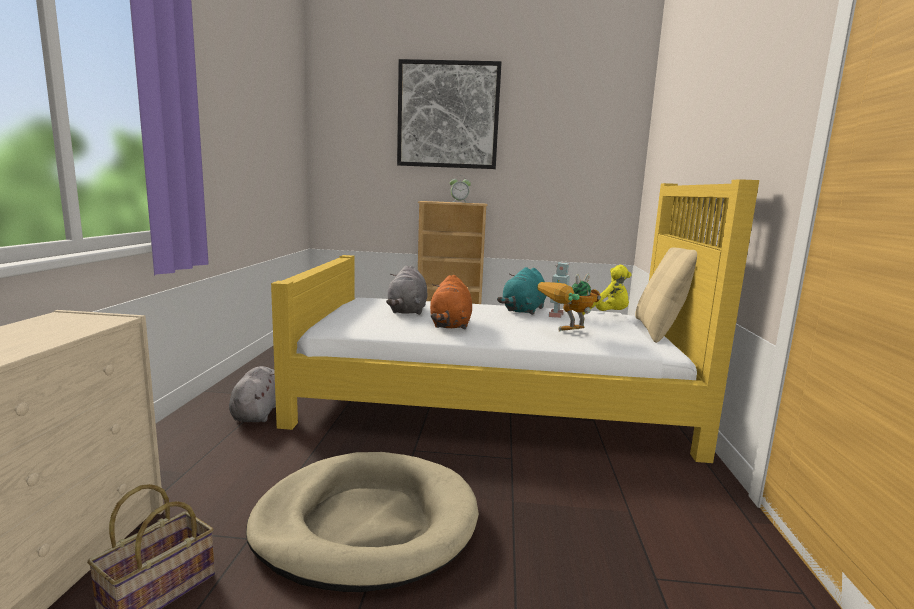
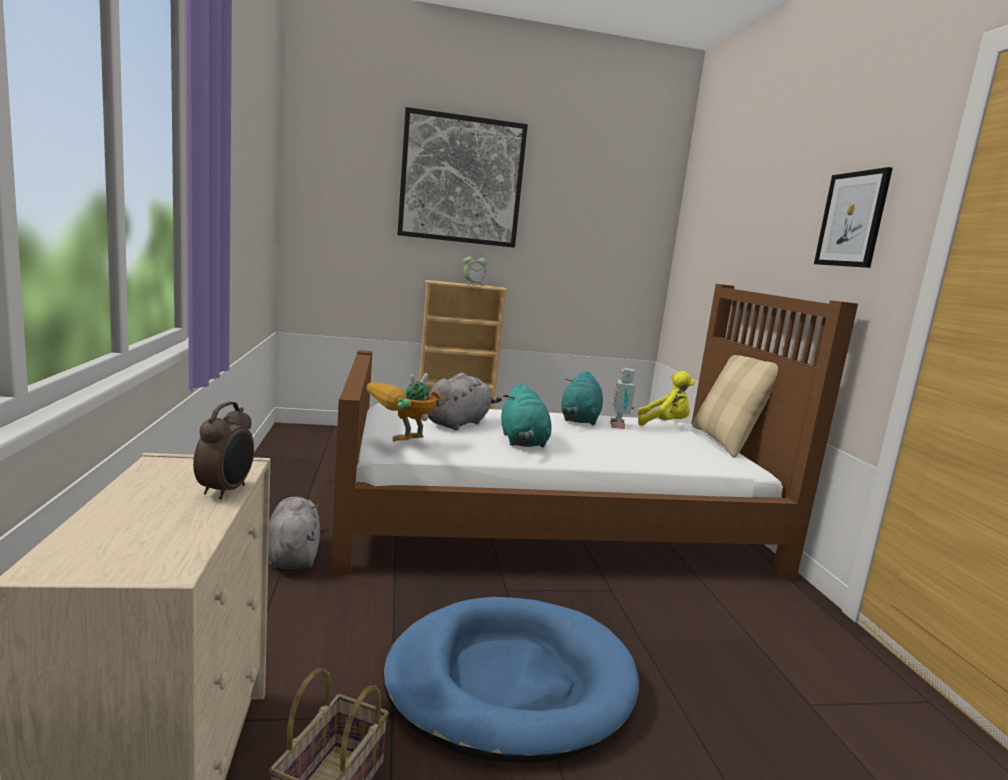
camera: 15 degrees left, 0 degrees up
beige dog bed [246,452,479,592] -> blue dog bed [383,597,639,763]
yellow bed [271,179,759,463] -> brown bed [331,284,858,580]
grey plush toy [386,266,427,315] -> grey plush toy turned 135 degrees counterclockwise [428,373,502,430]
orange plush toy [430,275,472,330] -> turquoise plush toy [501,383,552,447]
toy robot [537,273,601,332] -> toy robot moved to [366,373,442,442]
none -> alarm clock [193,402,254,500]
none -> picture [814,167,893,268]

